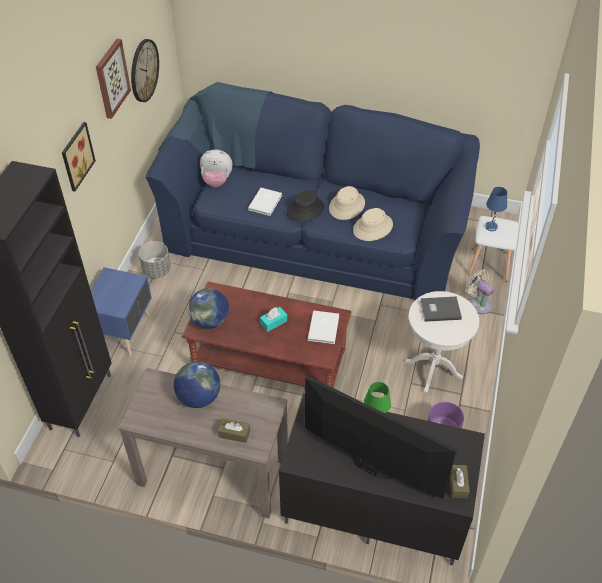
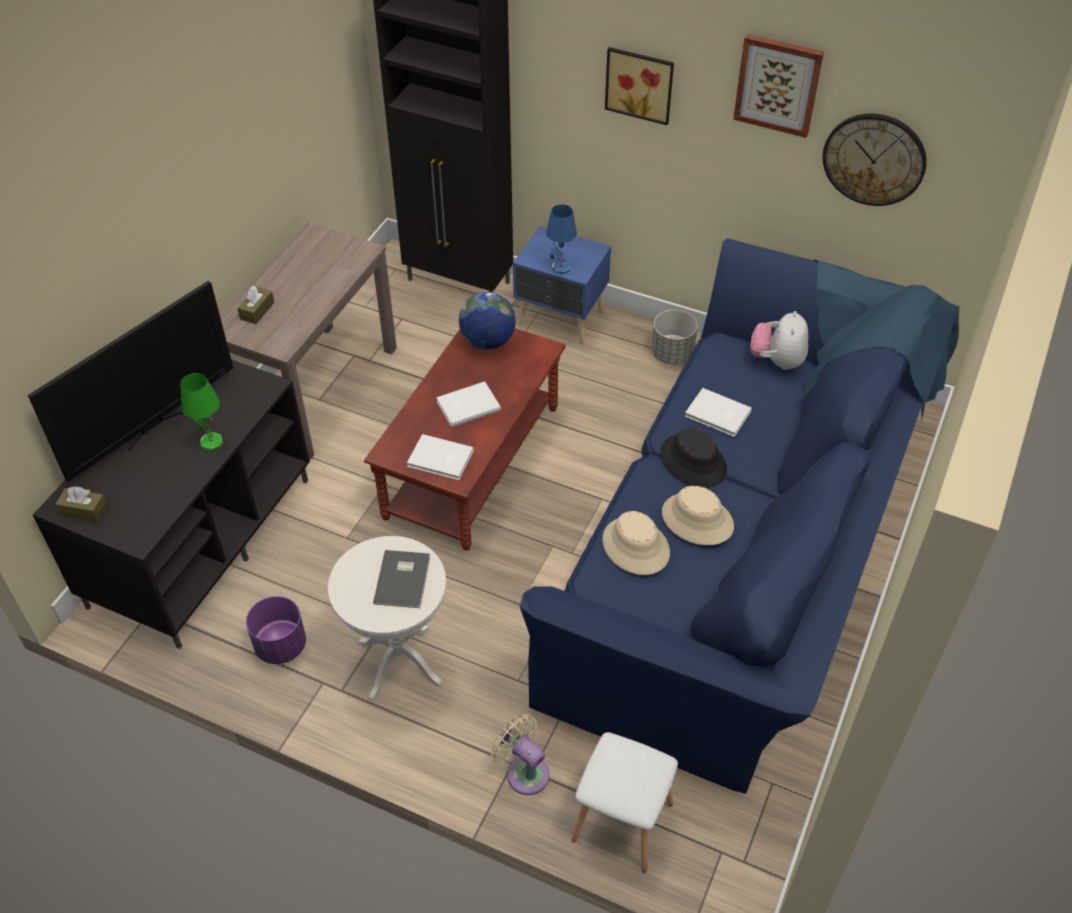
camera: 100 degrees right, 0 degrees up
globe [174,361,220,408] -> none
turquoise tissue box [260,307,287,332] -> white book [436,381,501,427]
beige fan [465,269,494,314] -> beige fan turned 105 degrees counterclockwise [491,714,549,795]
blue table lamp [485,187,507,231] -> blue table lamp moved to [546,204,577,274]

